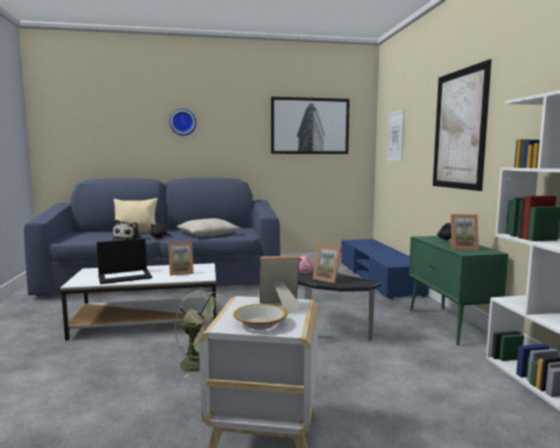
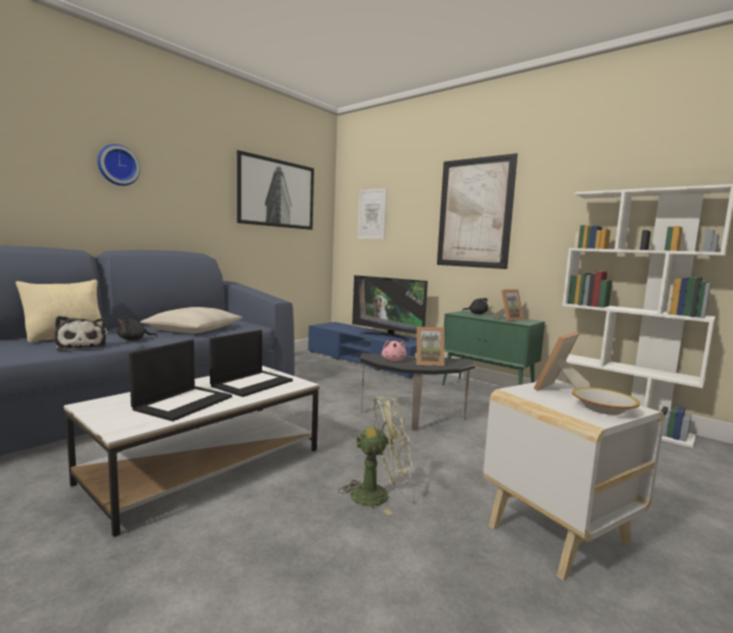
camera: 40 degrees left, 0 degrees up
picture frame [168,242,194,276] -> laptop [209,330,293,397]
none -> television [352,275,428,342]

